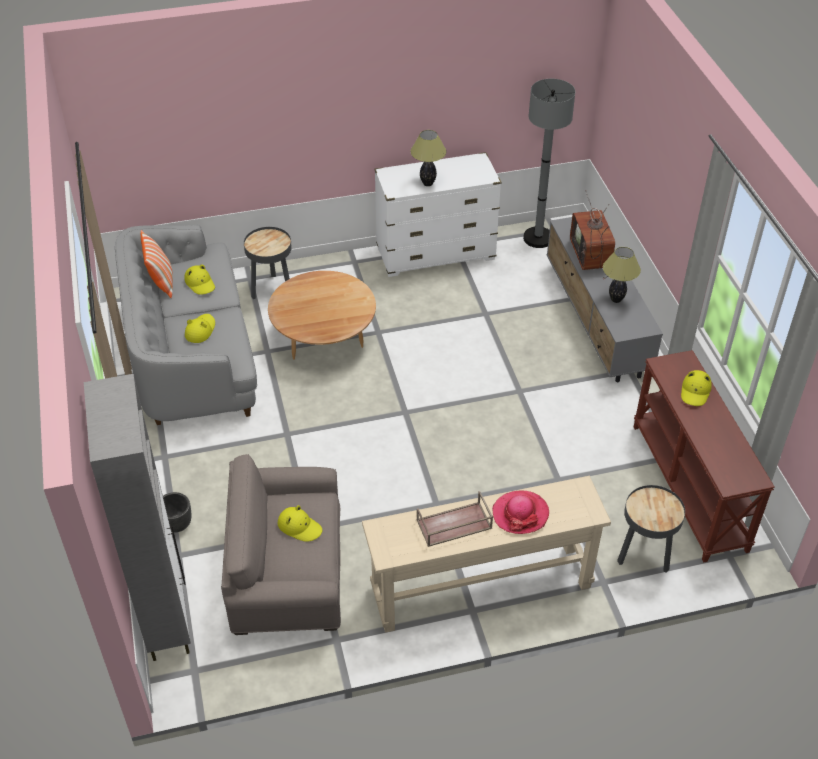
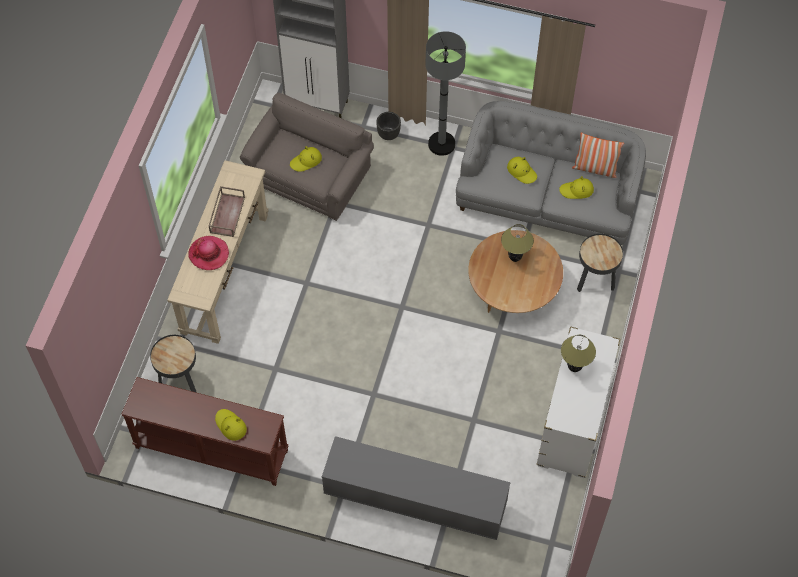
camera: 120 degrees right, 15 degrees up
grey floor lamp [523,79,575,248] -> grey floor lamp moved to [425,31,466,156]
television [570,190,615,279] -> none
table lamp [603,247,641,303] -> table lamp moved to [501,224,534,262]

